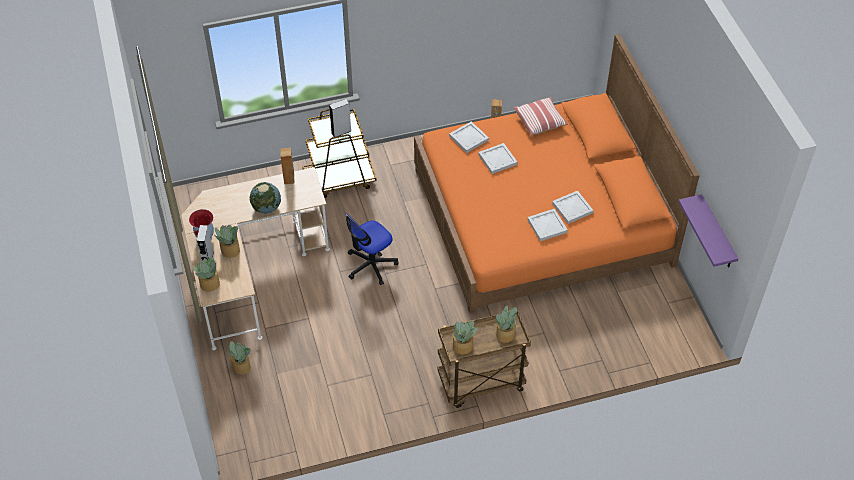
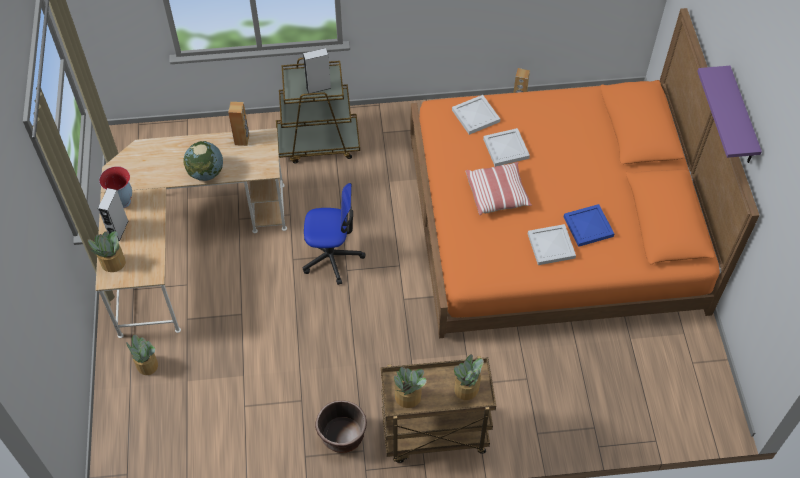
camera: 10 degrees right, 5 degrees up
potted plant [214,225,240,258] -> none
office chair [345,213,399,285] -> office chair turned 150 degrees counterclockwise [303,183,365,285]
pillow [514,97,568,136] -> pillow moved to [465,162,532,215]
white tray [552,191,594,224] -> blue tray [564,204,614,247]
purple shelf [678,194,738,268] -> purple shelf moved to [697,66,762,163]
none -> brown planter [315,400,367,453]

